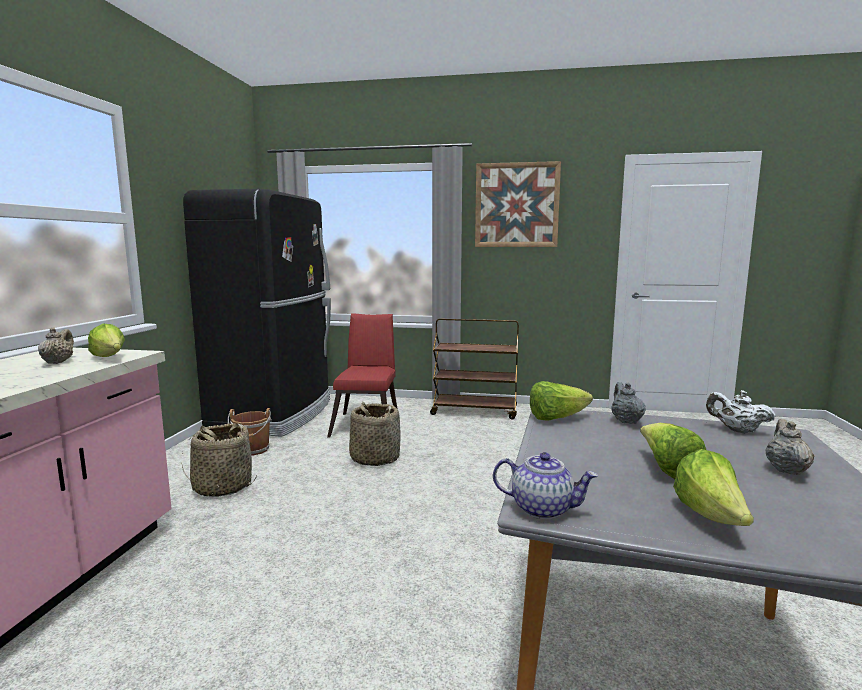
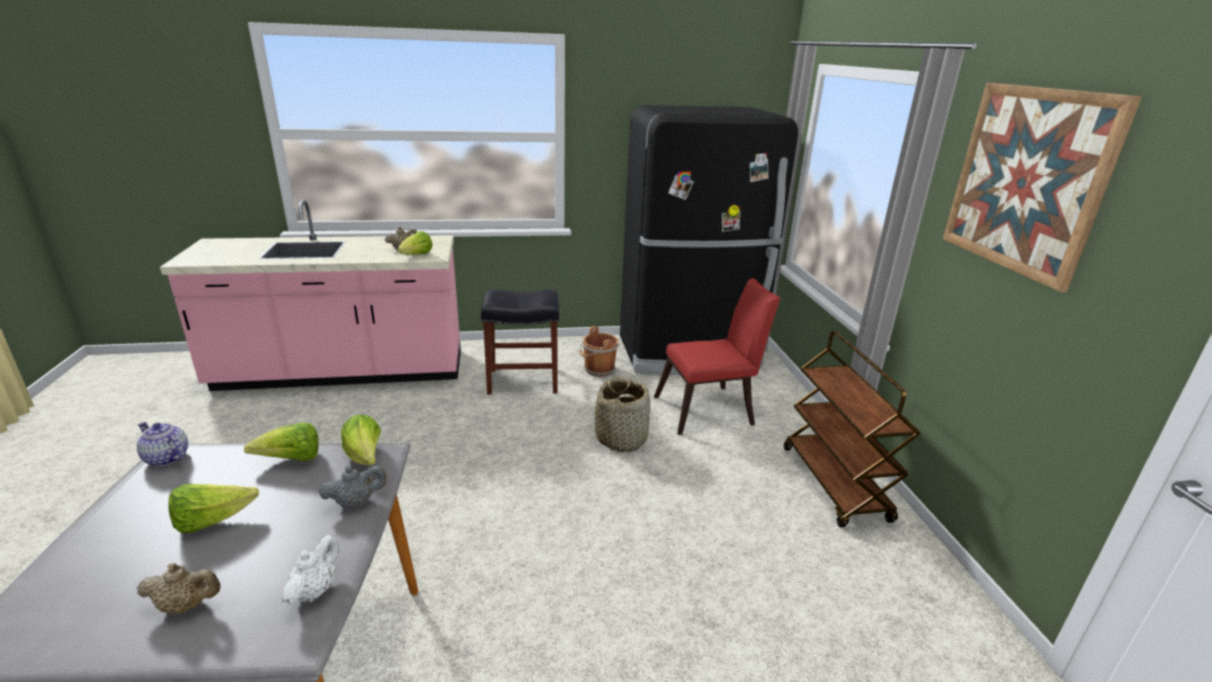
camera: 70 degrees right, 15 degrees up
basket [181,423,257,497] -> black stool [481,289,559,395]
teapot [493,452,598,519] -> teapot turned 120 degrees clockwise [136,422,188,467]
lettuce [673,449,754,526] -> lettuce moved to [244,423,319,461]

